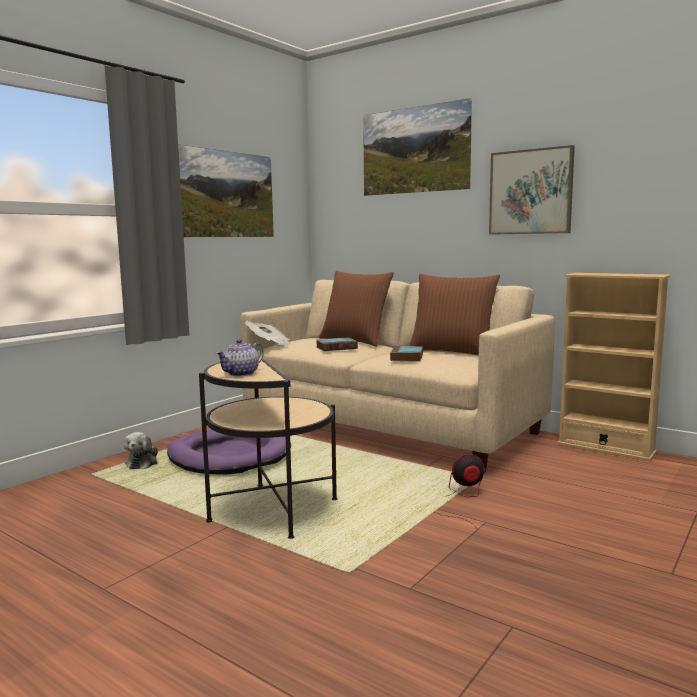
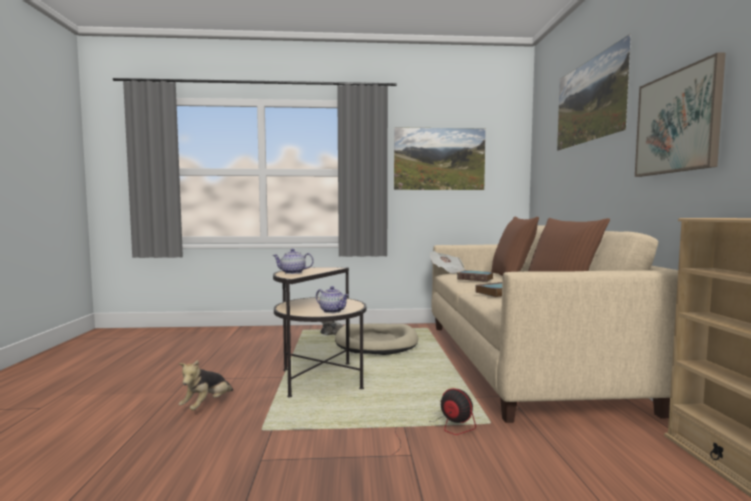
camera: 50 degrees right, 5 degrees down
purple dog bed [167,429,291,474] -> beige dog bed [335,323,418,355]
none -> plush toy [179,360,233,410]
none -> teapot [316,286,349,313]

